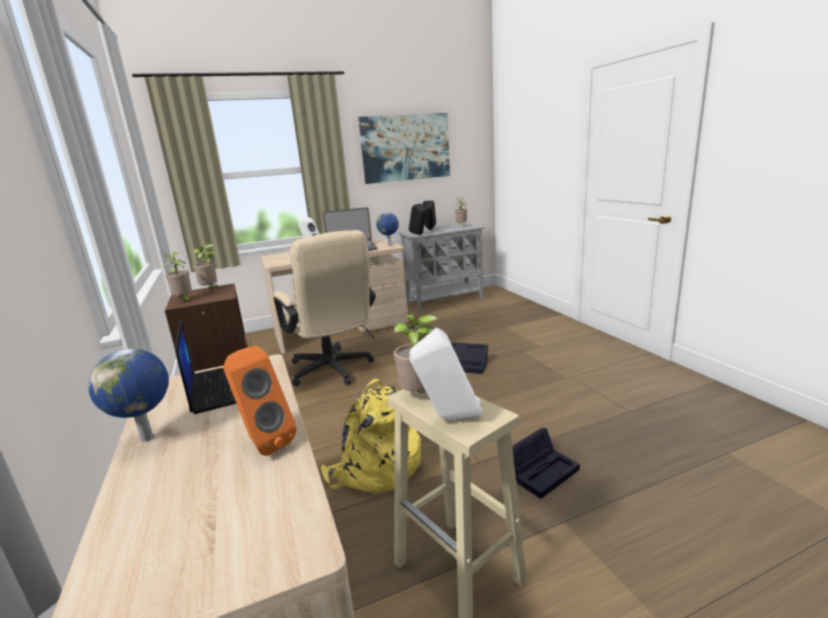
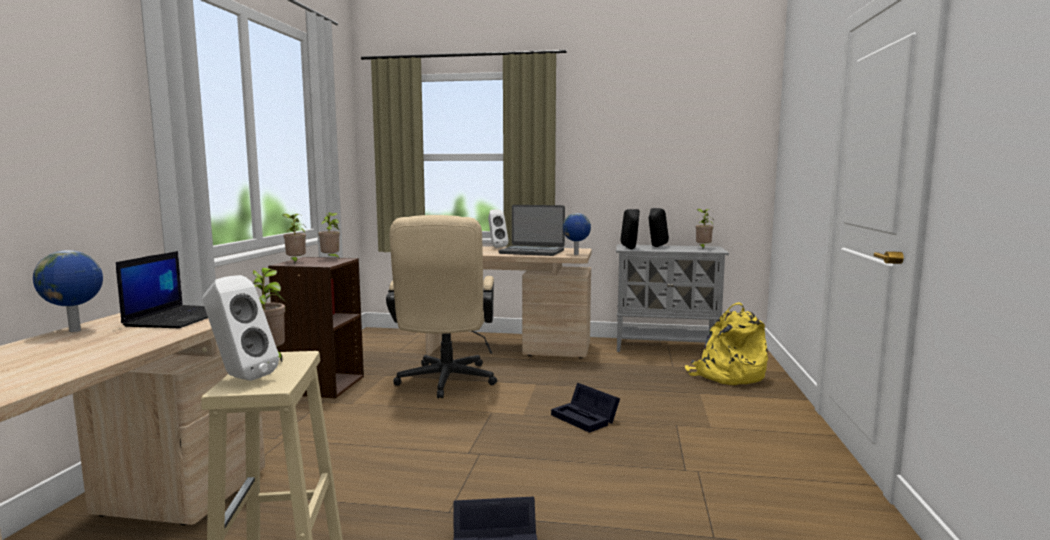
camera: 30 degrees right, 10 degrees down
orange speaker [223,346,297,456] -> none
yellow backpack [320,378,421,494] -> yellow backpack moved to [685,302,768,385]
picture [358,113,450,184] -> none

